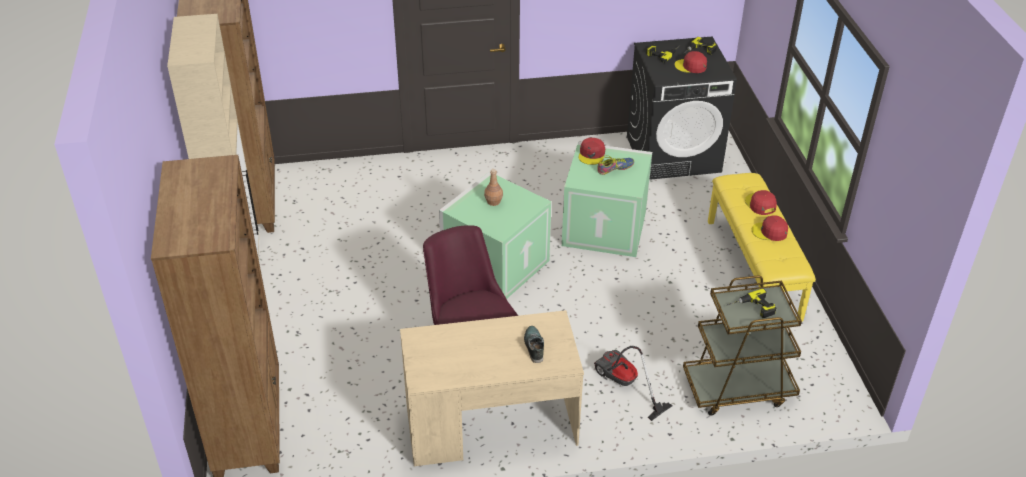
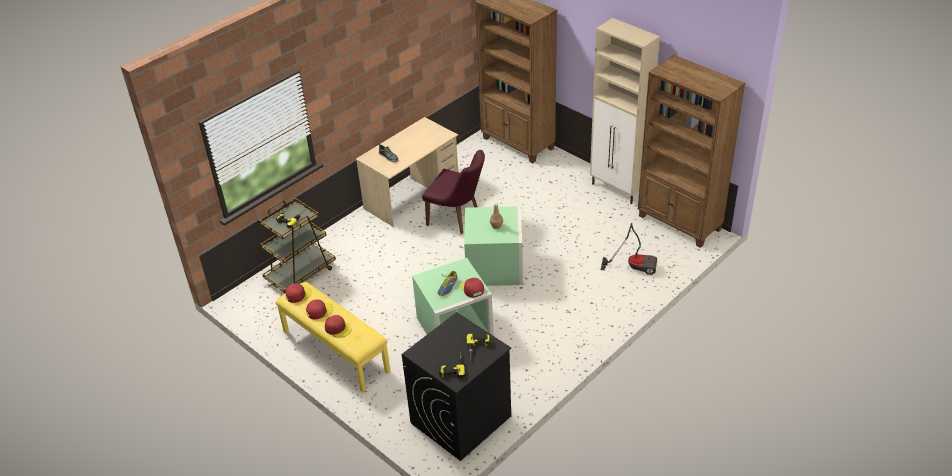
camera: 145 degrees right, 0 degrees up
vacuum cleaner [594,346,672,421] -> vacuum cleaner moved to [601,223,657,275]
red cap [674,51,707,73] -> red cap moved to [285,283,312,303]

